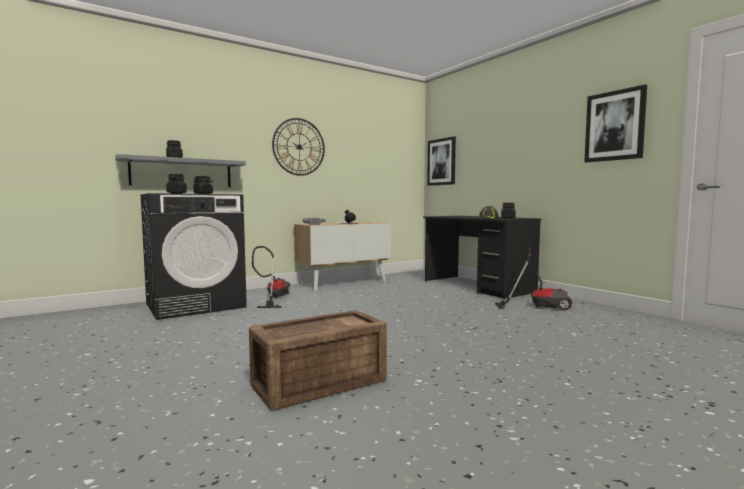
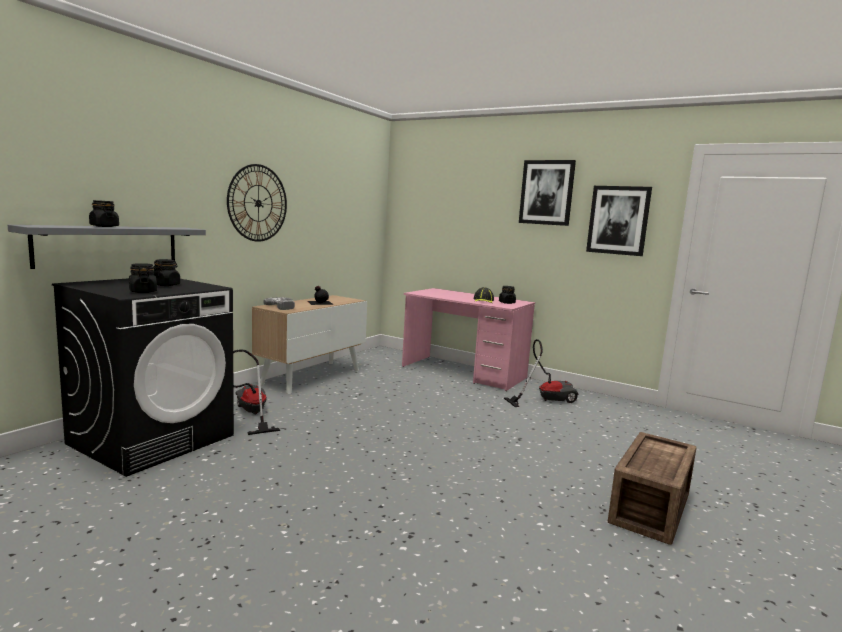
camera: 25 degrees left, 5 degrees up
crate [249,310,387,411] -> crate moved to [608,432,696,545]
black desk [423,216,541,299] -> pink desk [402,288,535,391]
picture [427,136,456,186] -> picture moved to [519,160,576,226]

